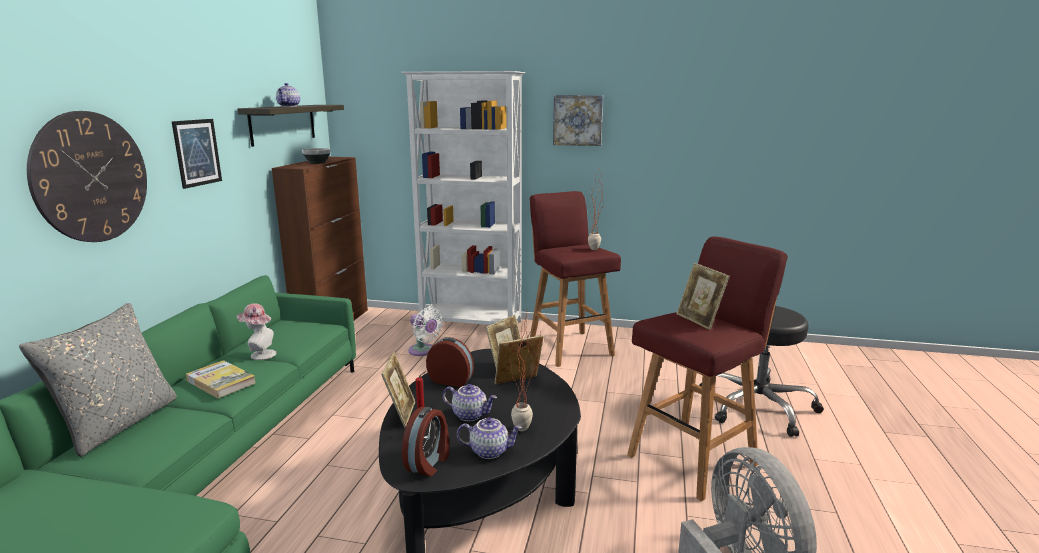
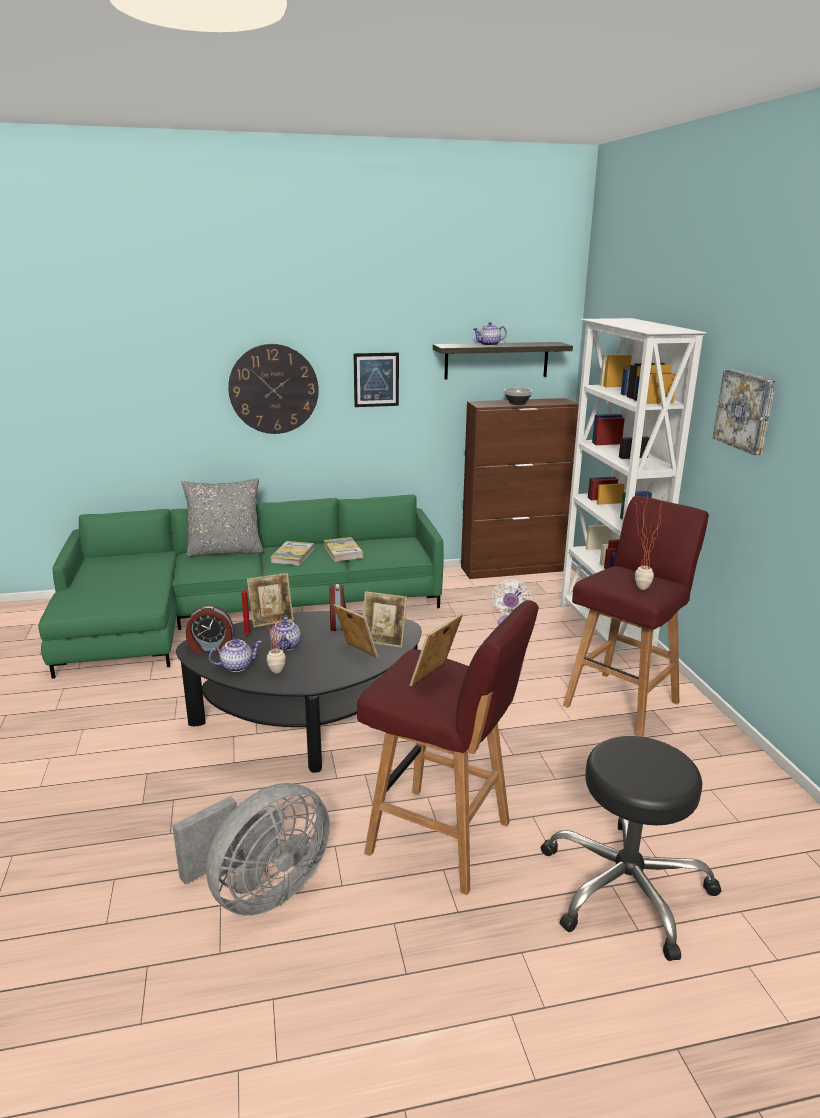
camera: 65 degrees right, 5 degrees up
hat [237,303,276,360] -> book [324,537,363,562]
teapot [457,417,522,459] -> teapot turned 90 degrees counterclockwise [209,639,262,672]

